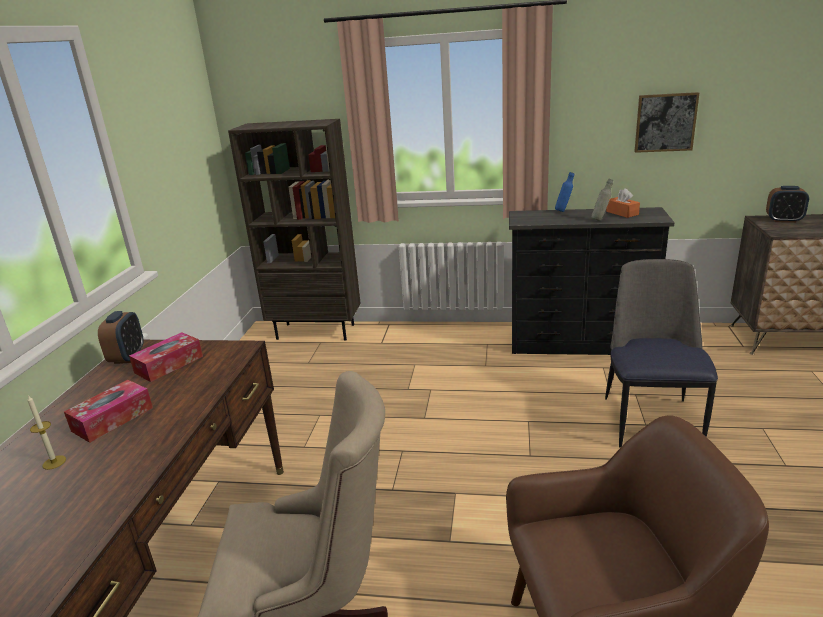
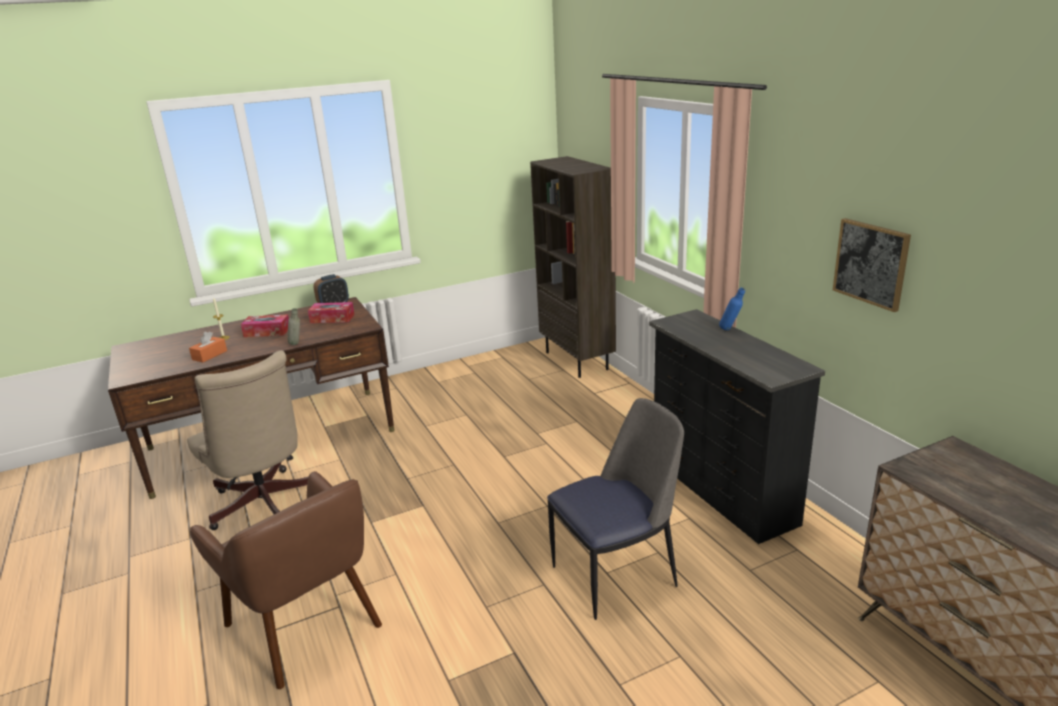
camera: 55 degrees right, 0 degrees up
grey bottle [591,179,613,221] -> grey bottle moved to [288,308,300,345]
orange tissue box [606,188,640,218] -> orange tissue box moved to [189,331,227,362]
alarm clock [766,186,809,223] -> none

